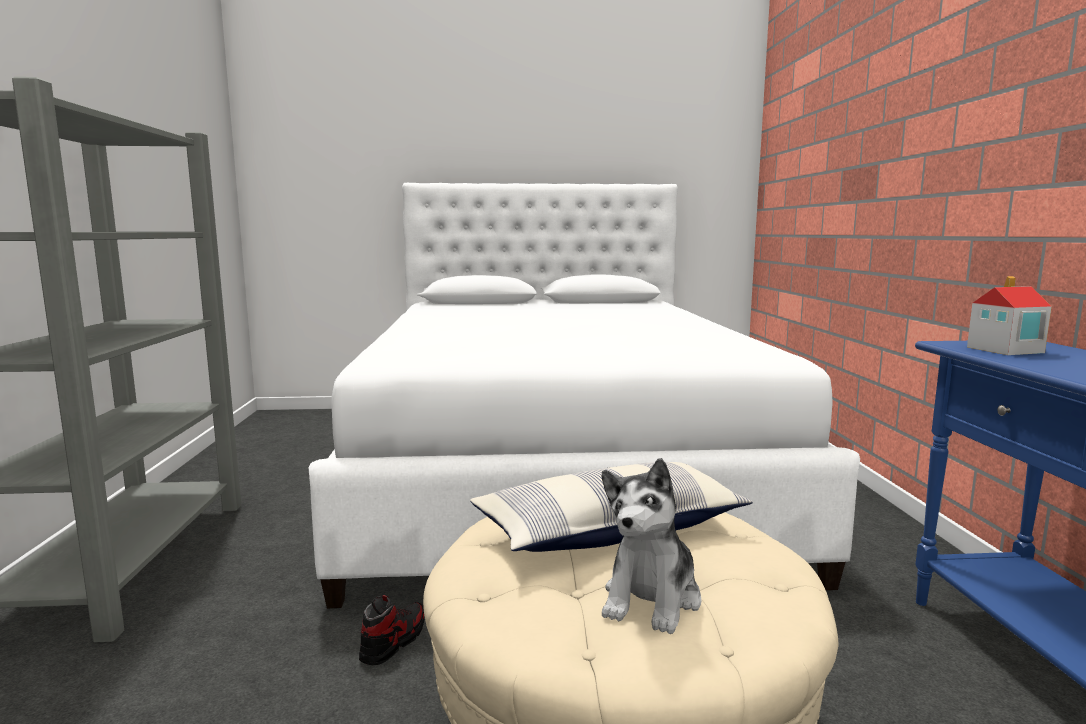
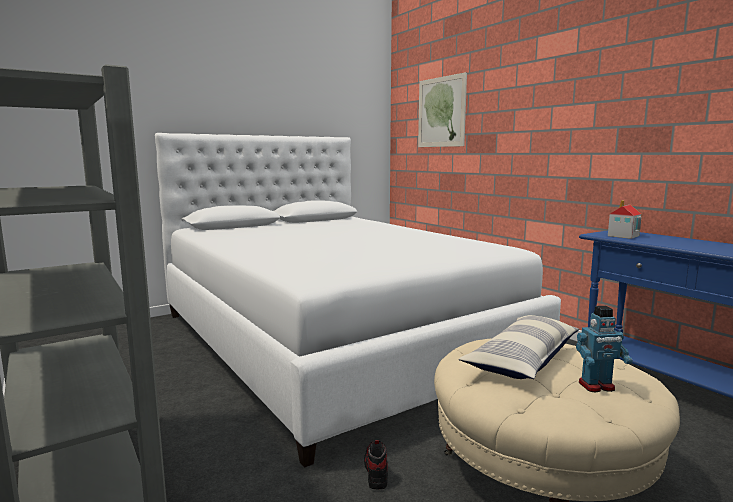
camera: 30 degrees left, 0 degrees up
plush toy [602,458,701,634] -> toy robot [576,306,633,392]
none -> picture [418,72,467,147]

